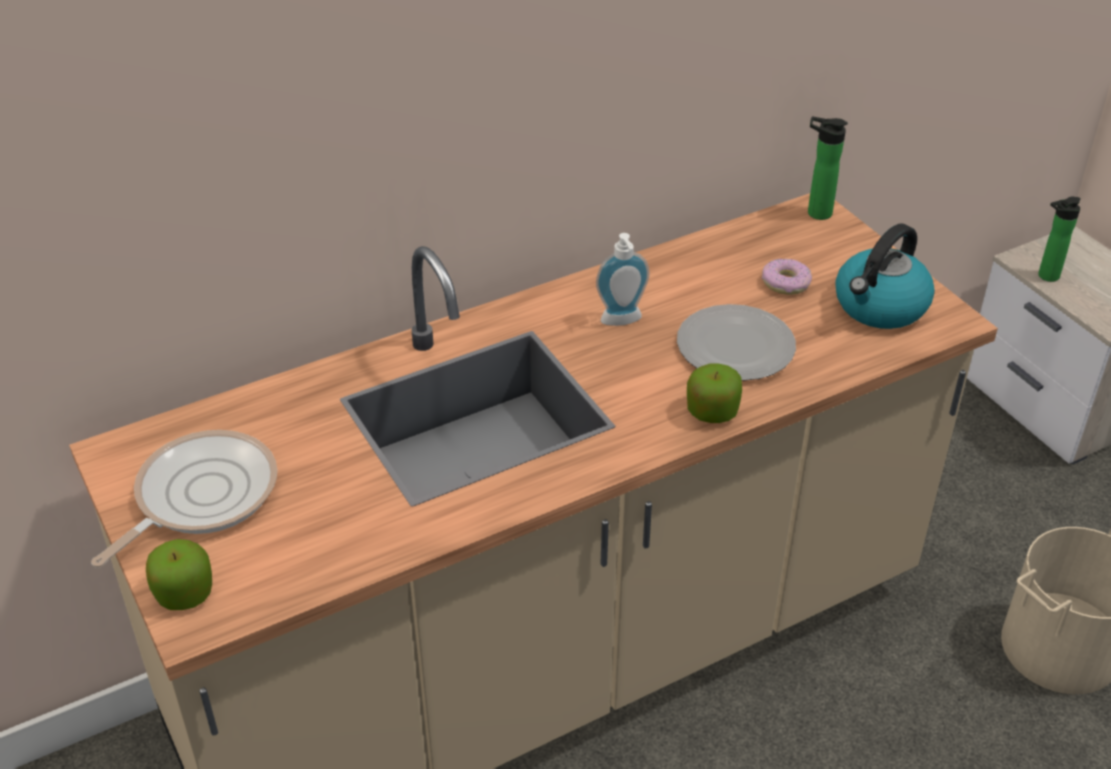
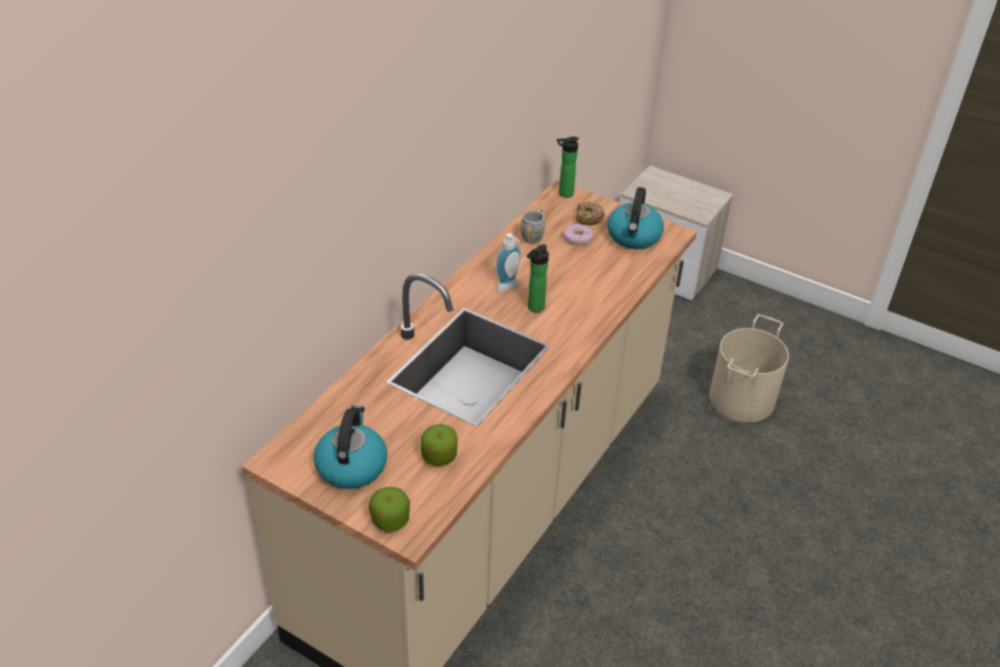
camera: 30 degrees left, 0 degrees up
frying pan [91,430,277,567] -> kettle [314,405,387,489]
plate [677,304,796,381] -> none
apple [687,363,742,423] -> apple moved to [421,424,457,466]
bottle [1038,197,1081,282] -> bottle moved to [527,245,549,312]
none -> grey mug [521,208,545,244]
none -> donut [575,202,605,225]

